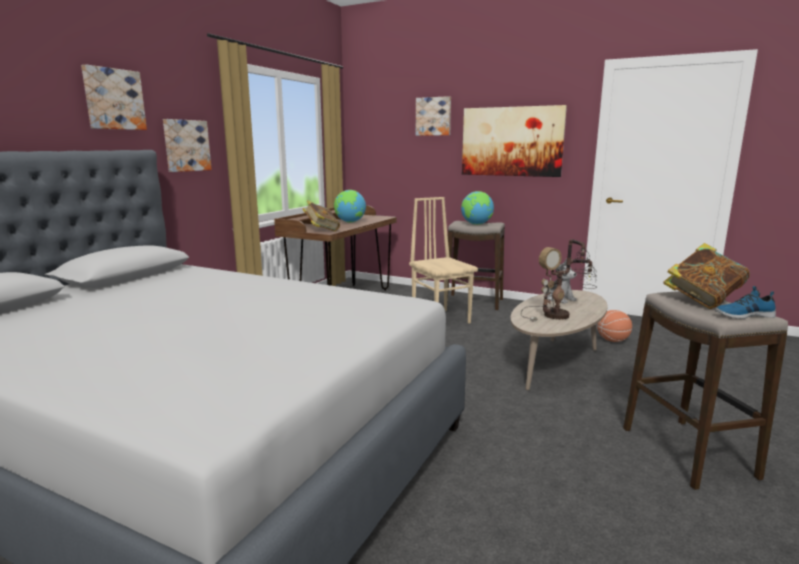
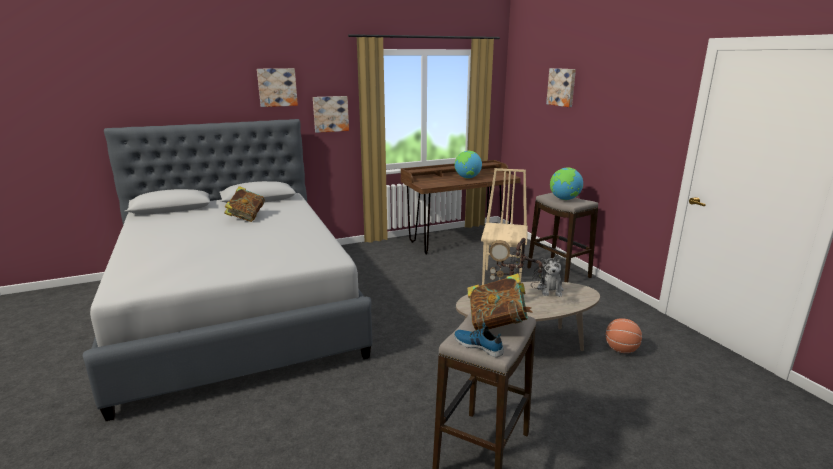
camera: 40 degrees right, 5 degrees up
book [302,200,340,231] -> book moved to [224,186,265,222]
picture [462,105,567,177] -> none

